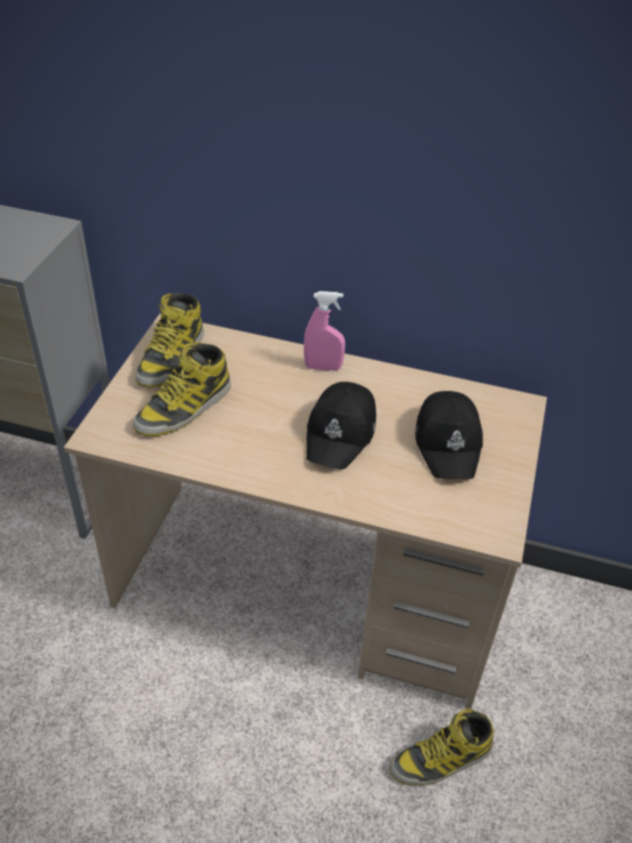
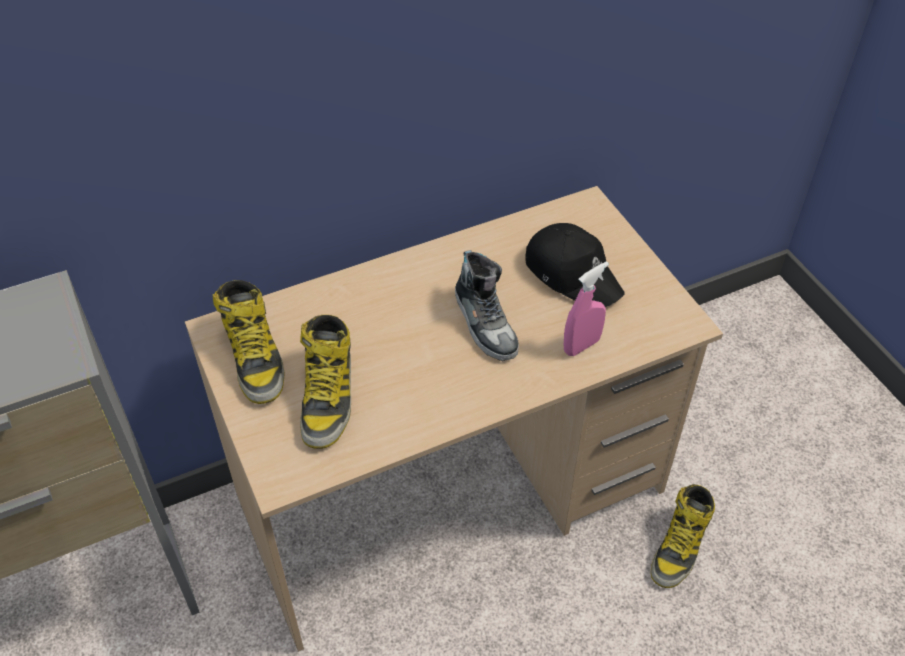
camera: 40 degrees left, 5 degrees up
pink spray bottle [304,291,345,371] -> pink spray bottle moved to [564,262,609,356]
black cap [306,382,376,470] -> shoe [455,250,519,361]

